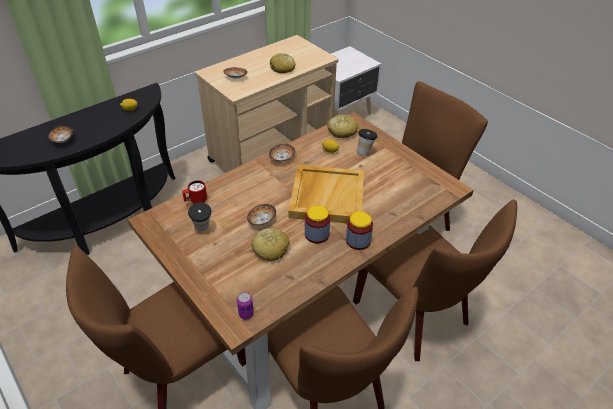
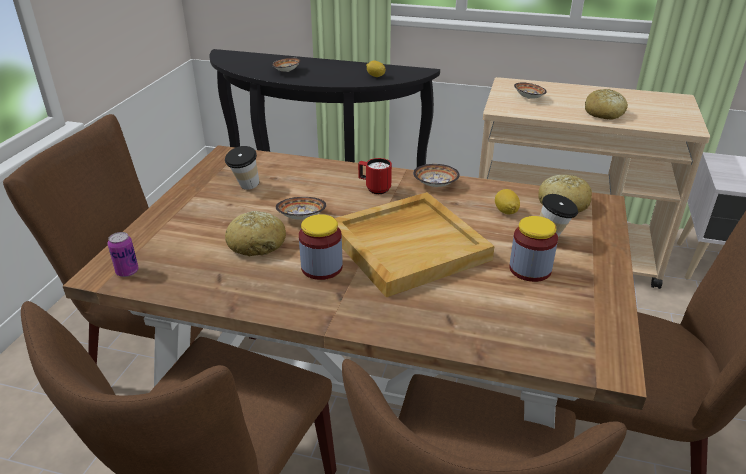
camera: 55 degrees right, 10 degrees down
red mug [182,180,207,204] -> red mug moved to [358,158,392,194]
jar [346,211,373,250] -> jar moved to [509,216,558,282]

